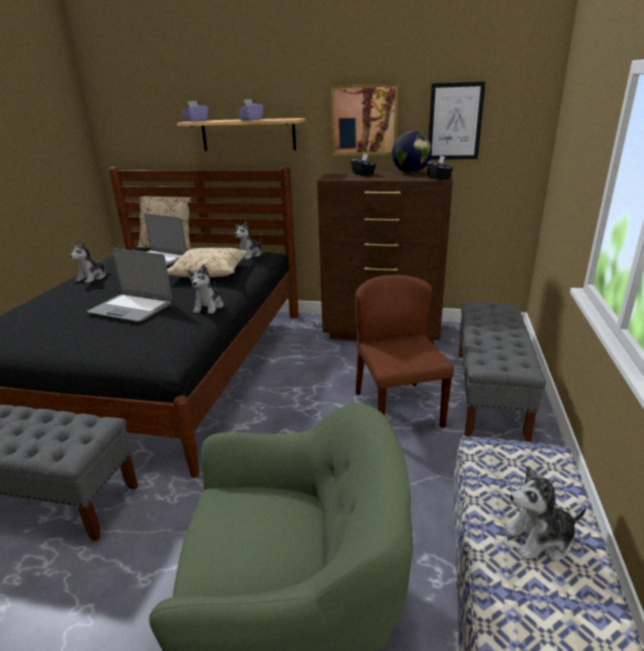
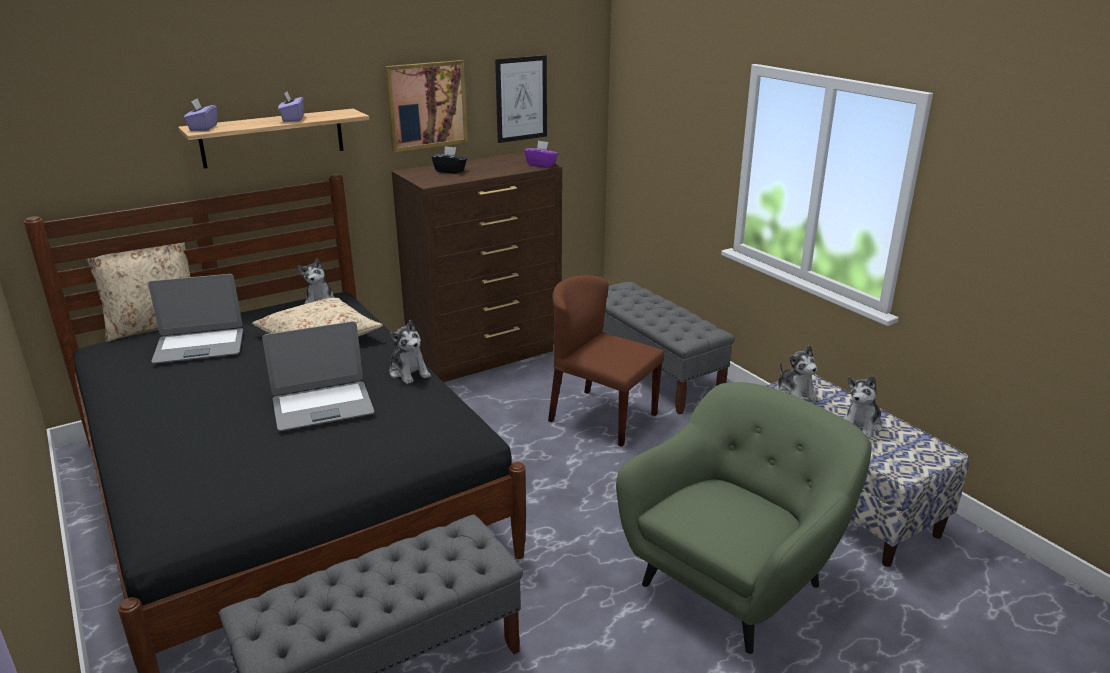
camera: 45 degrees left, 0 degrees up
plush toy [69,241,106,283] -> plush toy moved to [777,345,818,402]
globe [392,131,432,173] -> none
black tissue box [426,156,453,180] -> purple tissue box [524,140,558,168]

